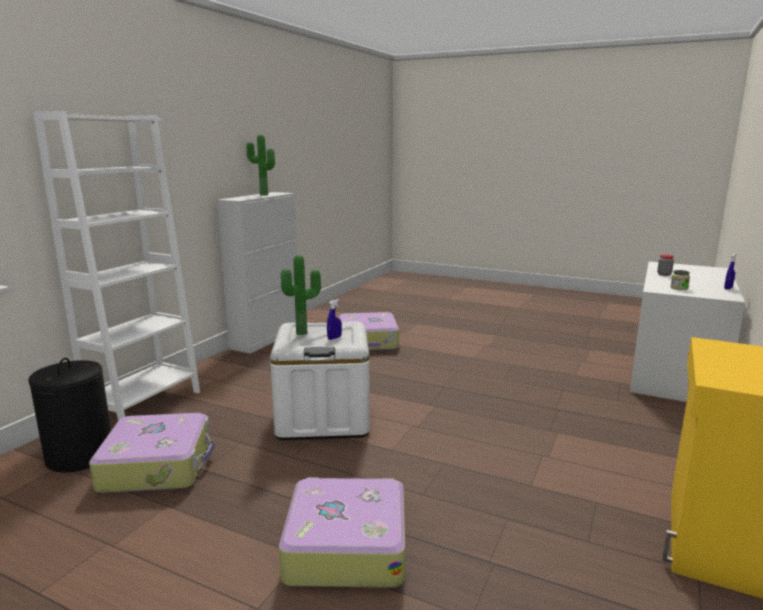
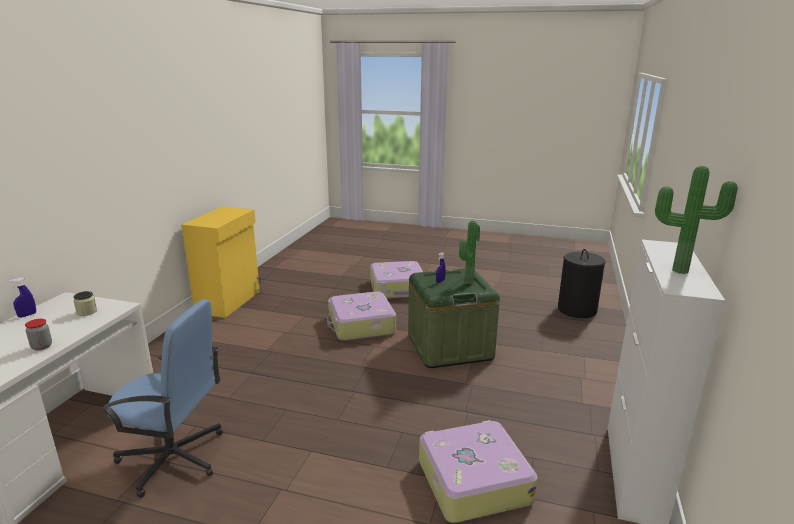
camera: 170 degrees right, 5 degrees up
white bookcase [33,111,200,421] -> none
suitcase [89,413,215,493] -> suitcase moved to [327,291,396,341]
white storage box [270,321,370,440] -> green storage box [408,268,500,368]
none -> blue office chair [101,299,223,498]

